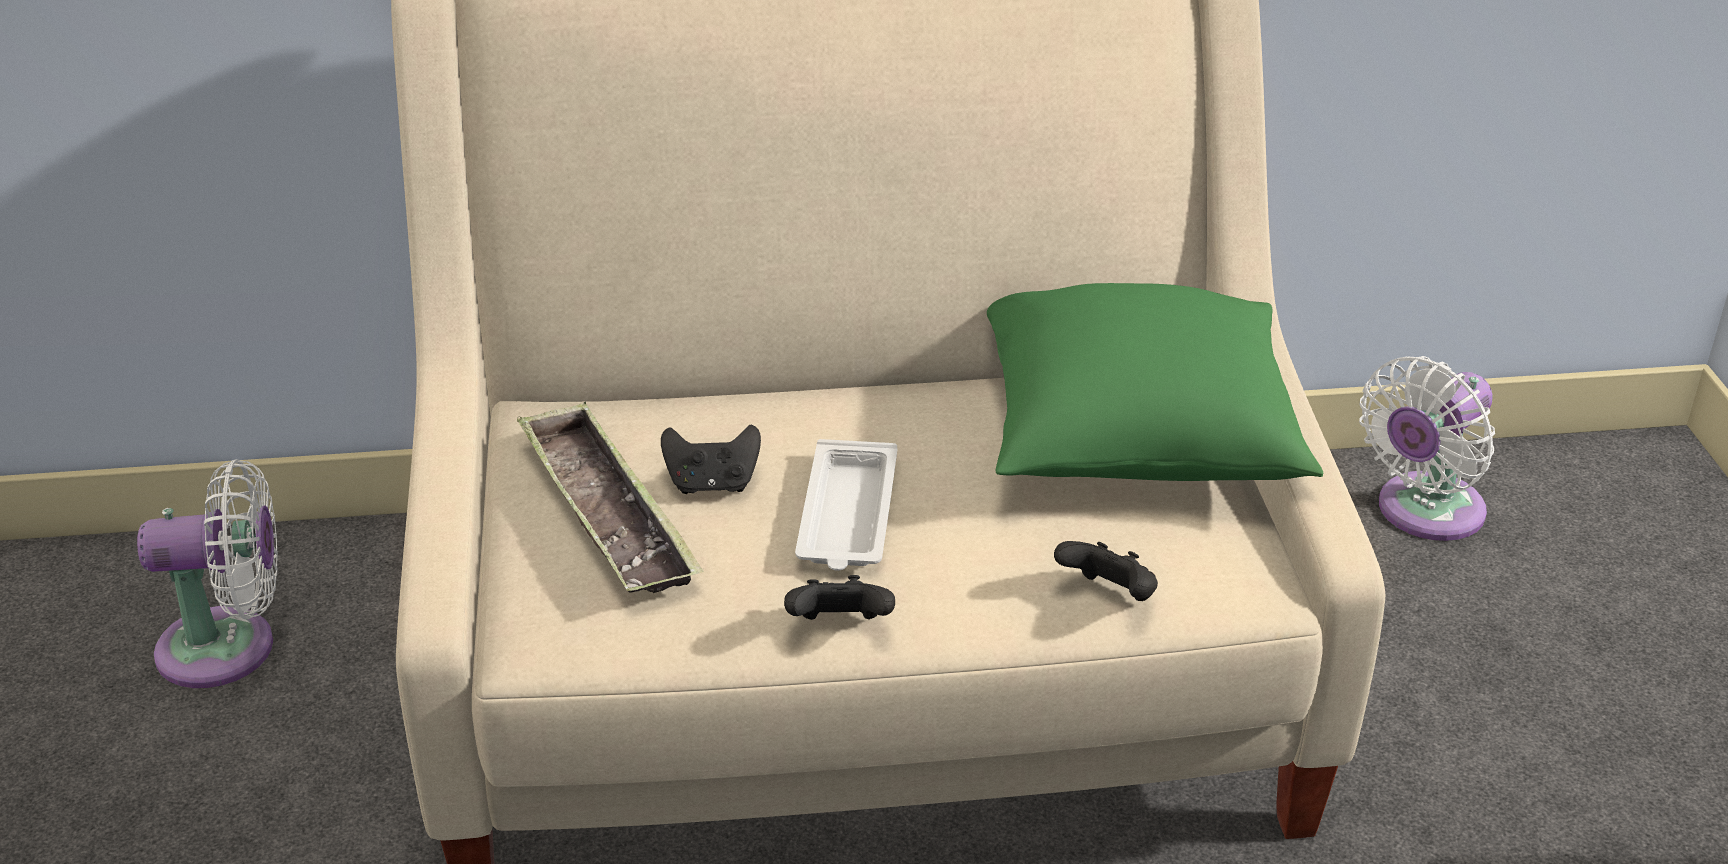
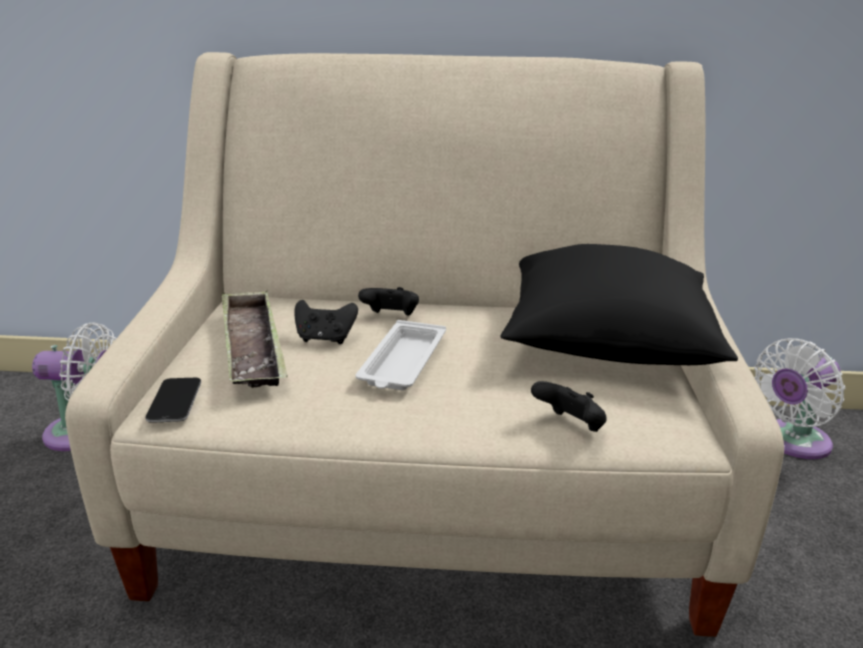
camera: 10 degrees right, 10 degrees down
black game controller [784,575,895,620] -> black game controller moved to [358,287,419,316]
green pillow [987,283,1323,481] -> black pillow [501,244,738,365]
none -> phone [145,378,201,423]

